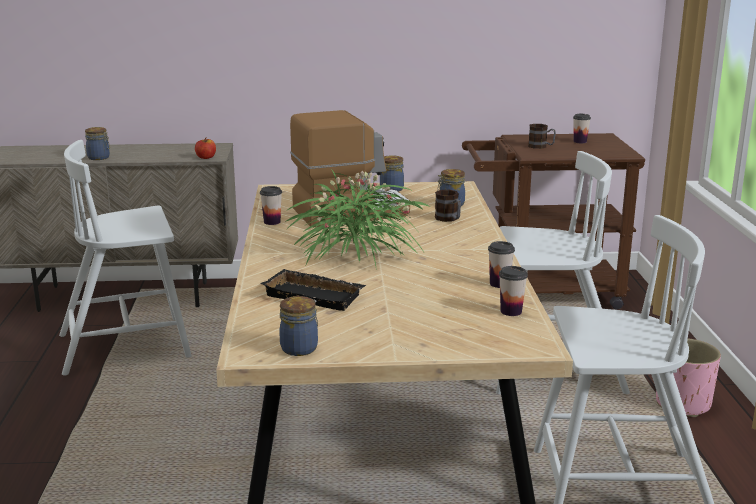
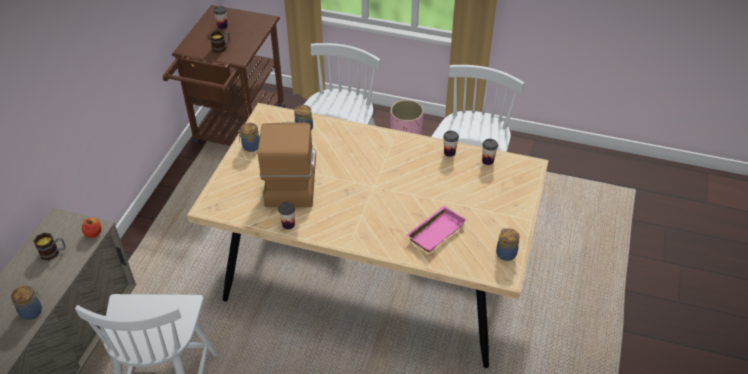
camera: 70 degrees left, 25 degrees up
black tray [261,269,366,311] -> pink tray [407,205,466,253]
potted plant [285,169,430,270] -> none
mug [435,190,461,222] -> mug moved to [33,233,65,261]

